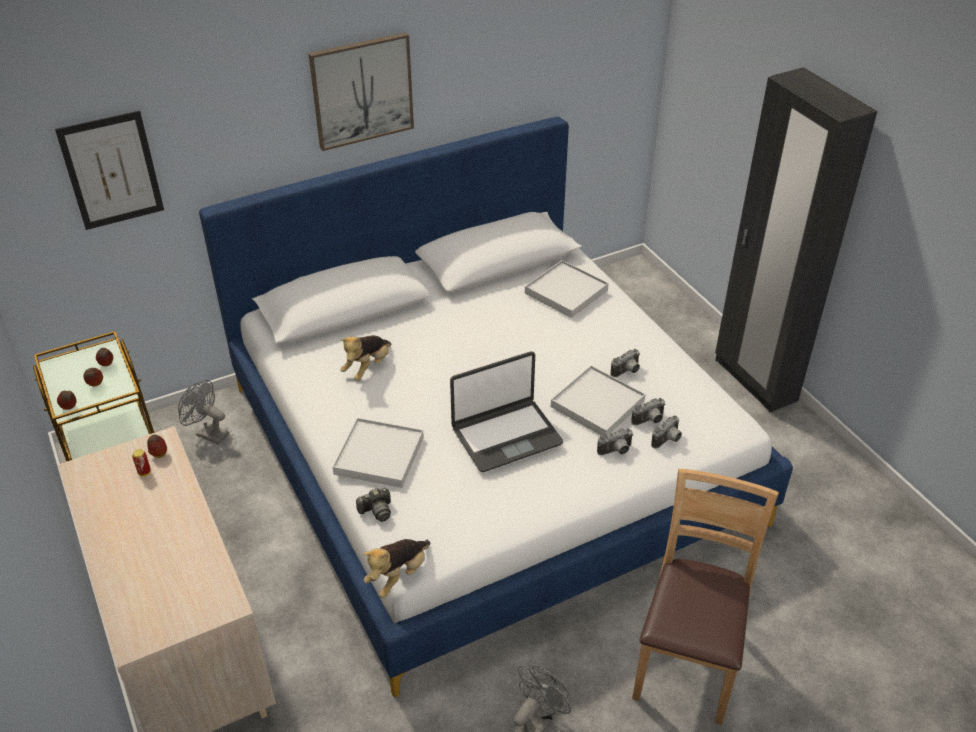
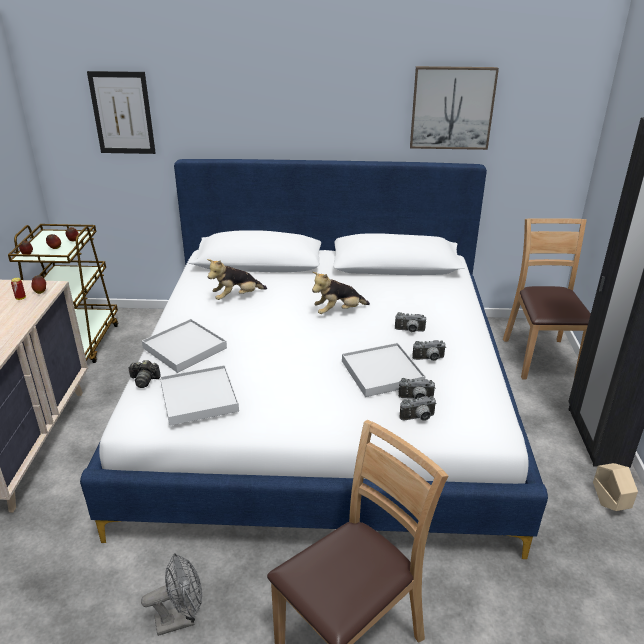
camera: 30 degrees right, 10 degrees down
grey fan [178,380,229,445] -> none
picture [309,32,414,151] -> picture moved to [410,66,499,150]
plush toy [363,539,430,598] -> plush toy moved to [312,272,370,314]
laptop [450,352,563,472] -> none
white tray [525,260,609,318] -> white tray moved to [160,365,239,426]
camera [597,428,633,455] -> camera moved to [395,312,426,332]
none -> brown chair [503,218,591,380]
none -> beige planter [593,463,638,511]

